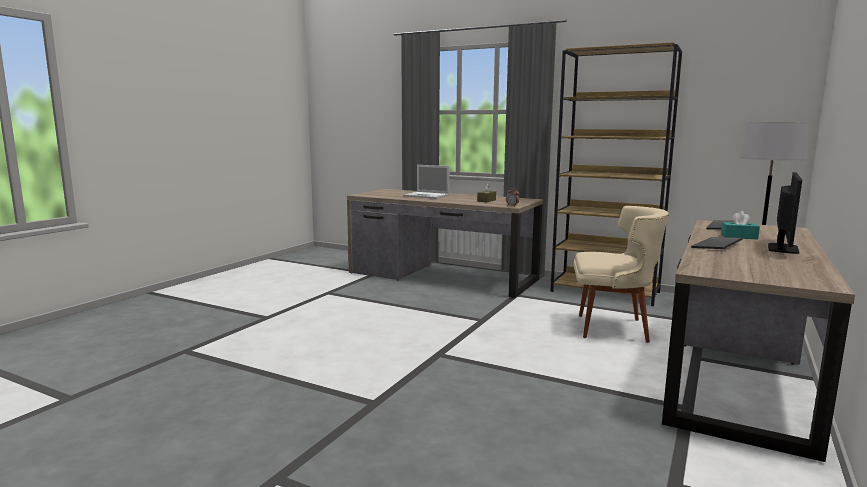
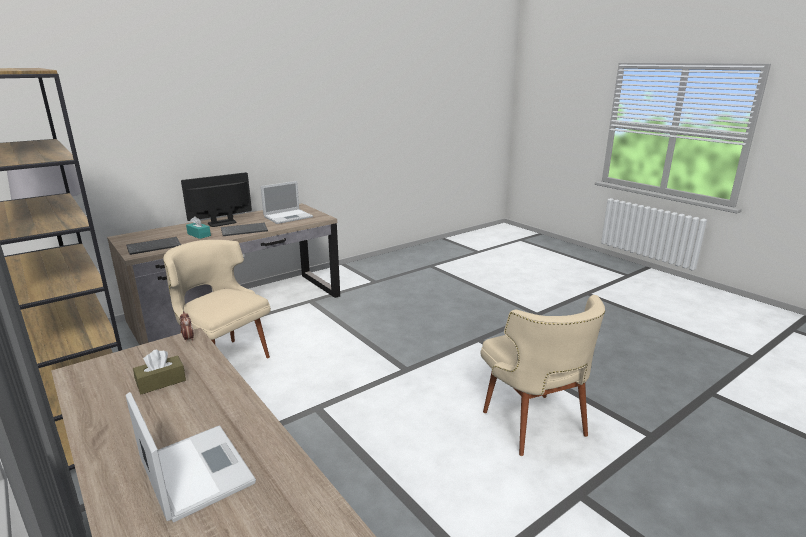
camera: 155 degrees left, 10 degrees up
none -> laptop [261,181,313,224]
none -> beige chair [480,295,605,456]

